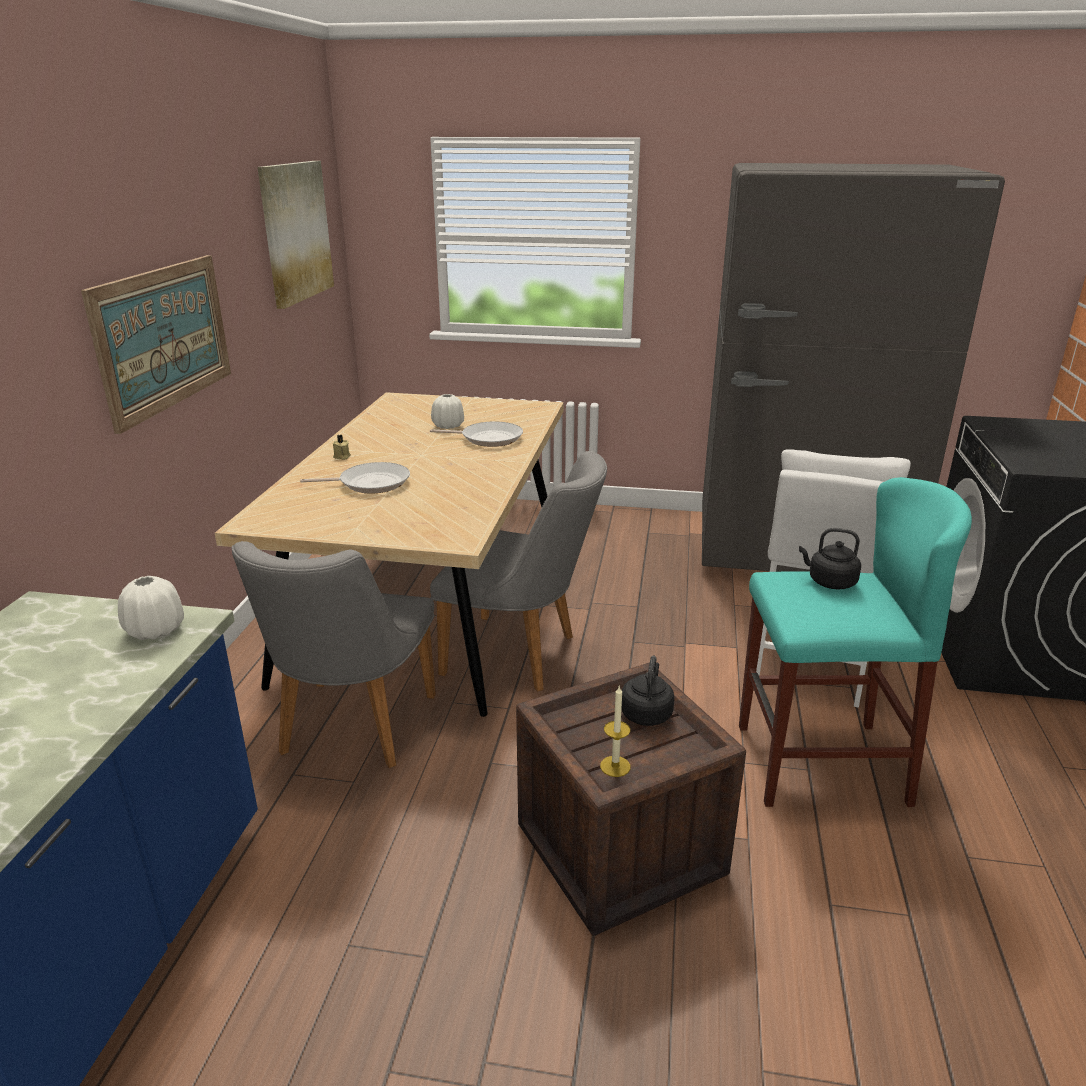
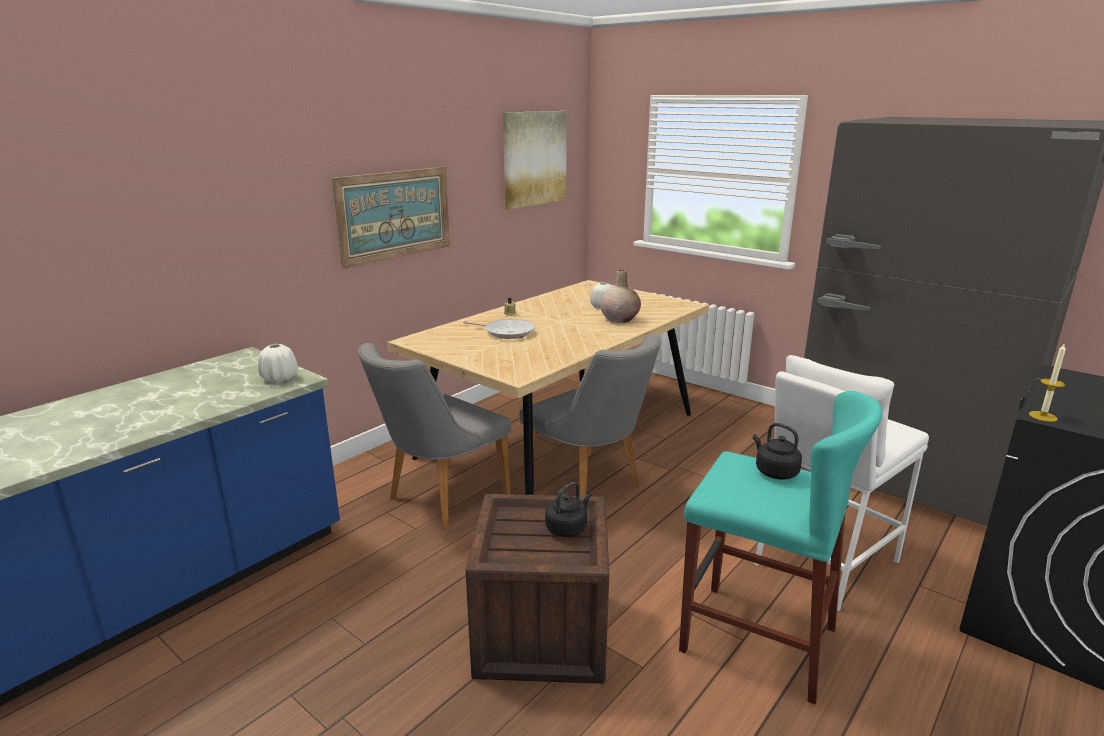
camera: 30 degrees right, 5 degrees down
frying pan [430,421,523,447] -> beige vase [600,270,641,323]
candle [600,686,630,777] -> candle moved to [1029,344,1066,422]

